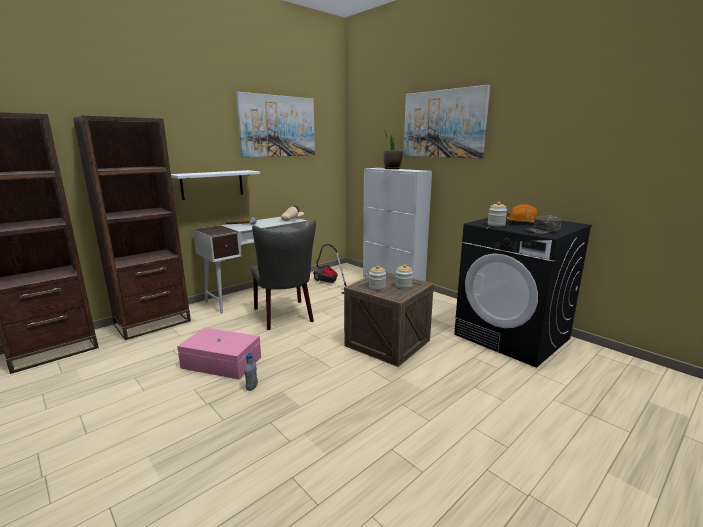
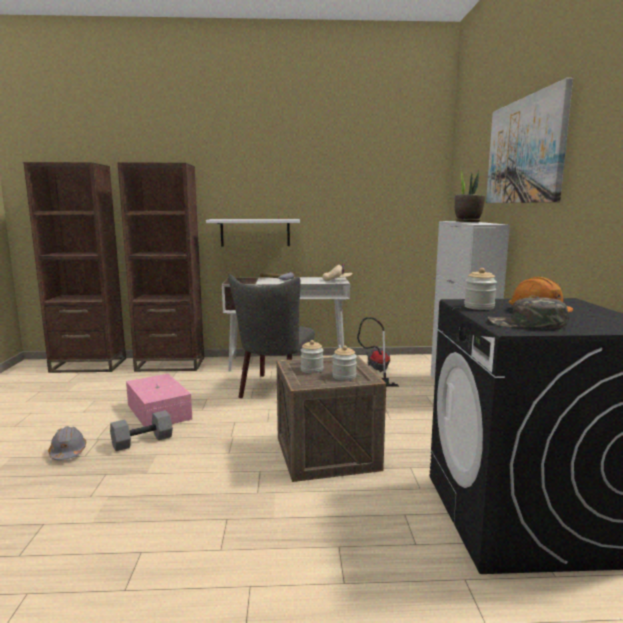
camera: 40 degrees right, 5 degrees down
picture [236,92,315,157] -> none
grey bottle [244,353,258,391] -> grey dumbbell [110,410,173,451]
none -> grey hard hat [48,426,86,460]

